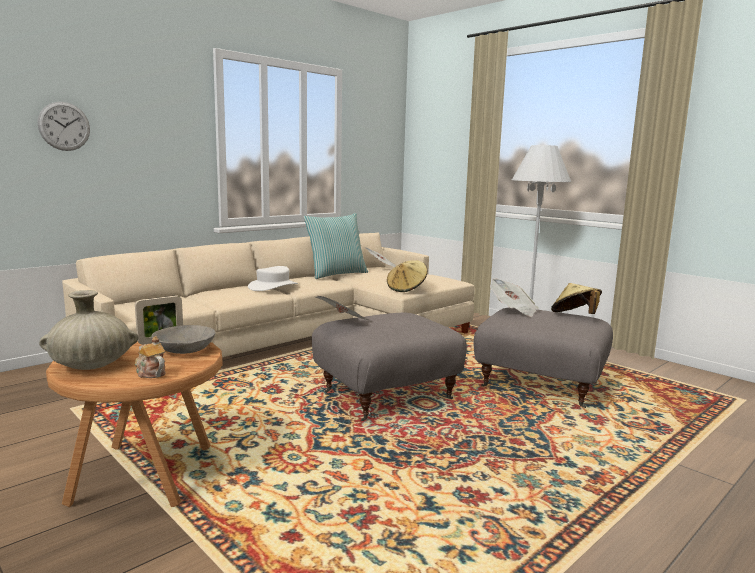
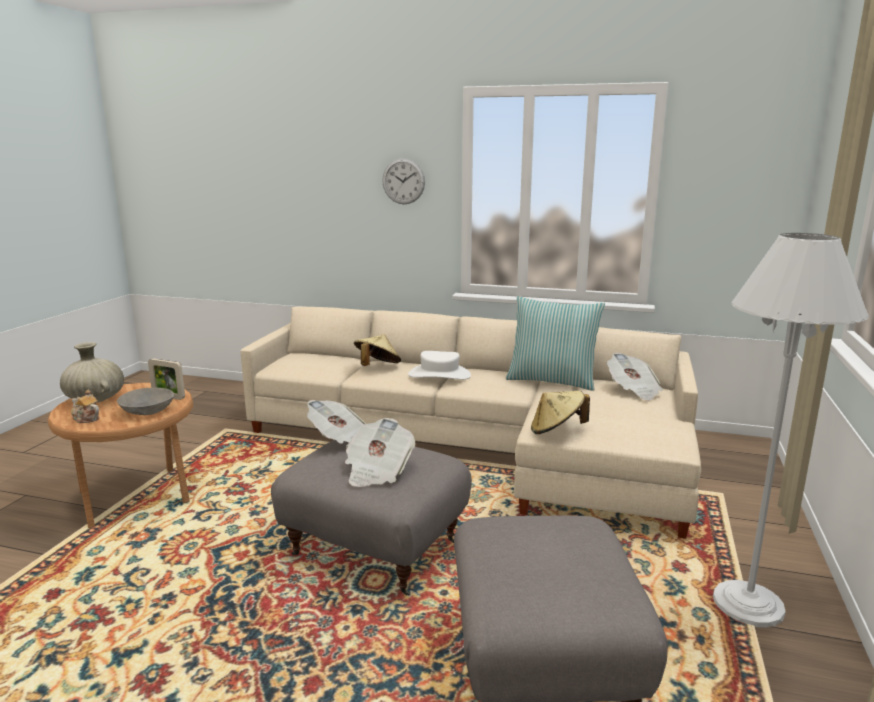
camera: 60 degrees right, 5 degrees up
wall clock [38,102,90,151] -> wall clock moved to [382,158,425,204]
teapot [135,336,166,378] -> teapot turned 75 degrees counterclockwise [71,390,99,423]
newspaper [490,278,538,317] -> newspaper moved to [345,418,415,487]
beige hat [551,283,602,314] -> beige hat moved to [354,335,401,366]

